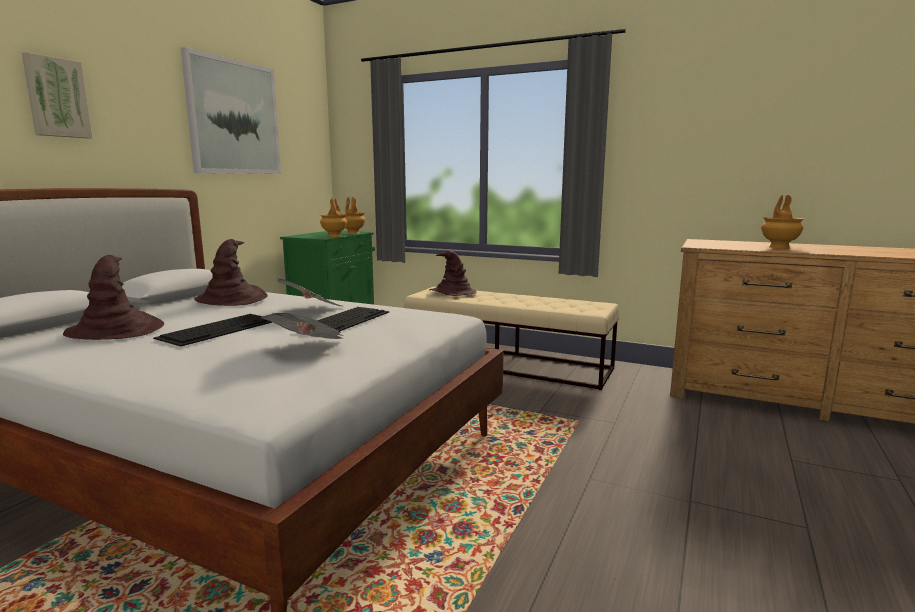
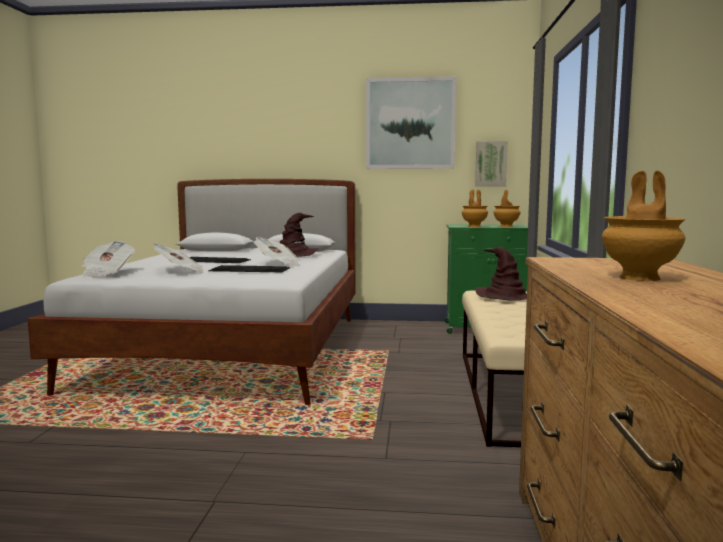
camera: 70 degrees right, 5 degrees down
picture [22,52,92,138] -> picture moved to [475,141,508,187]
brown hat [63,255,164,340] -> none
none -> newspaper [82,241,135,277]

